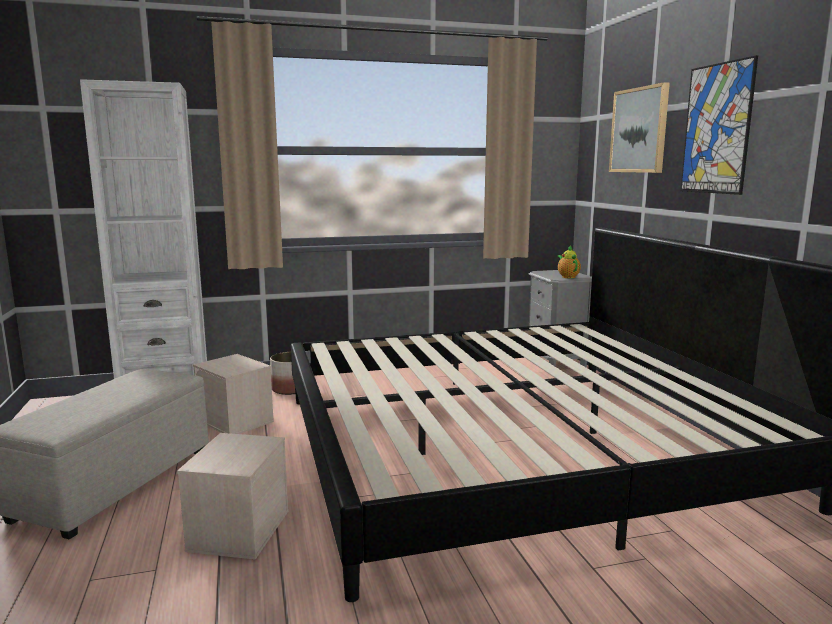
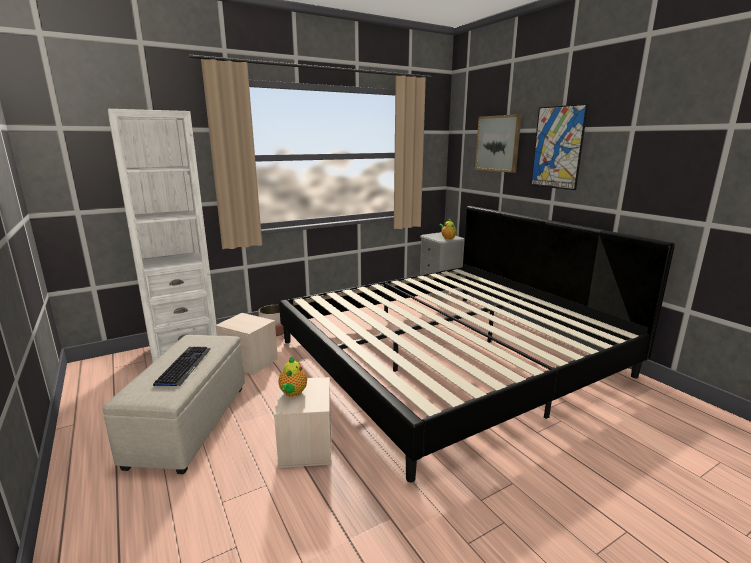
camera: 15 degrees left, 5 degrees up
none -> keyboard [153,347,211,386]
none -> teapot [278,357,307,397]

